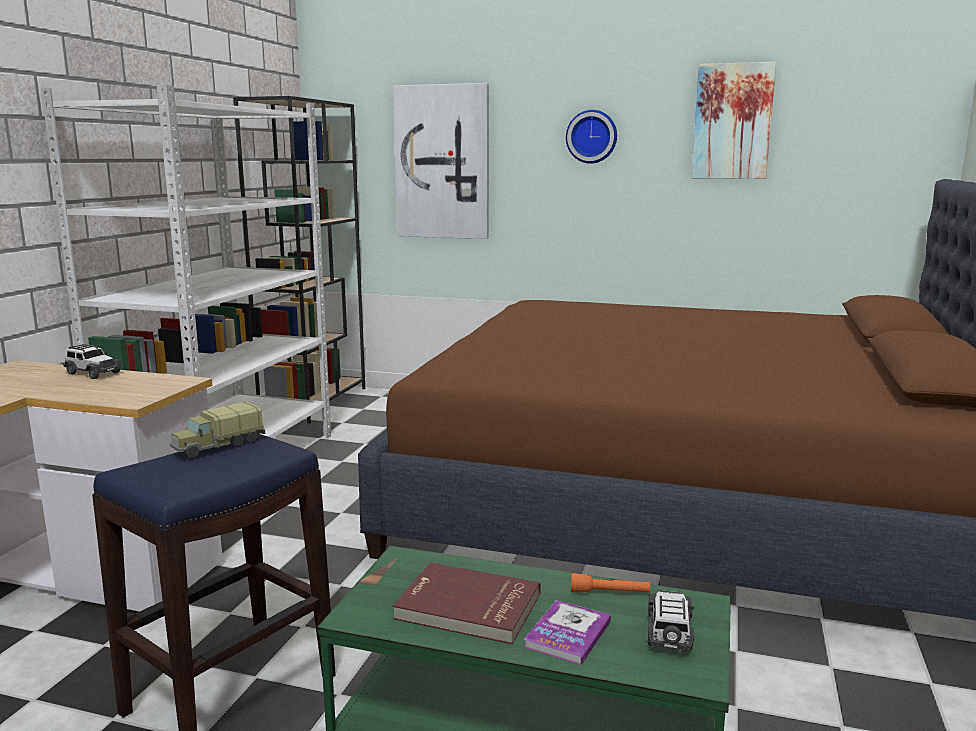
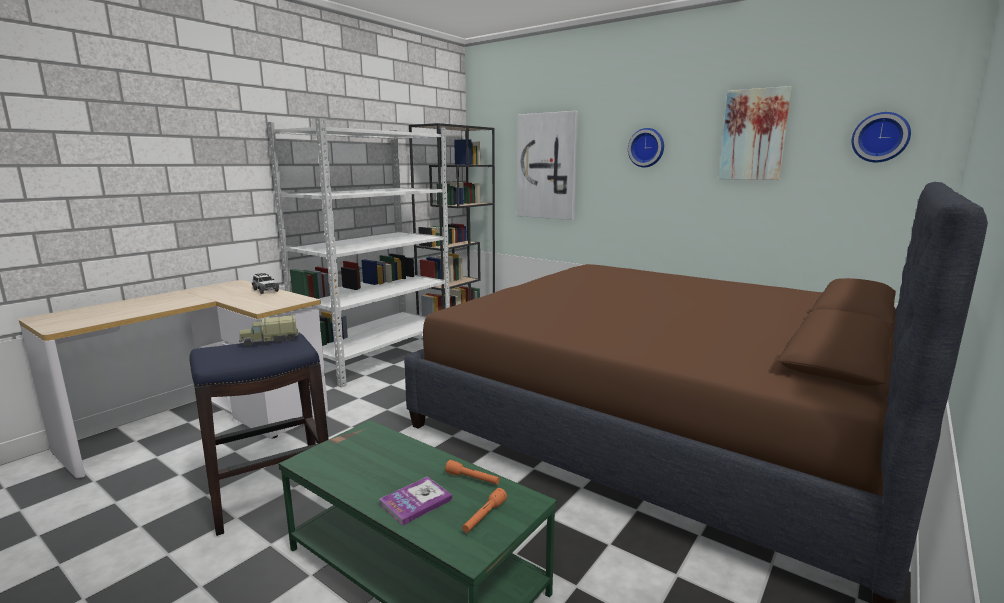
camera: 20 degrees right, 0 degrees up
red book [393,562,541,644] -> none
toy car [648,589,694,653] -> orange flashlight [462,488,507,533]
none -> wall clock [852,112,911,162]

